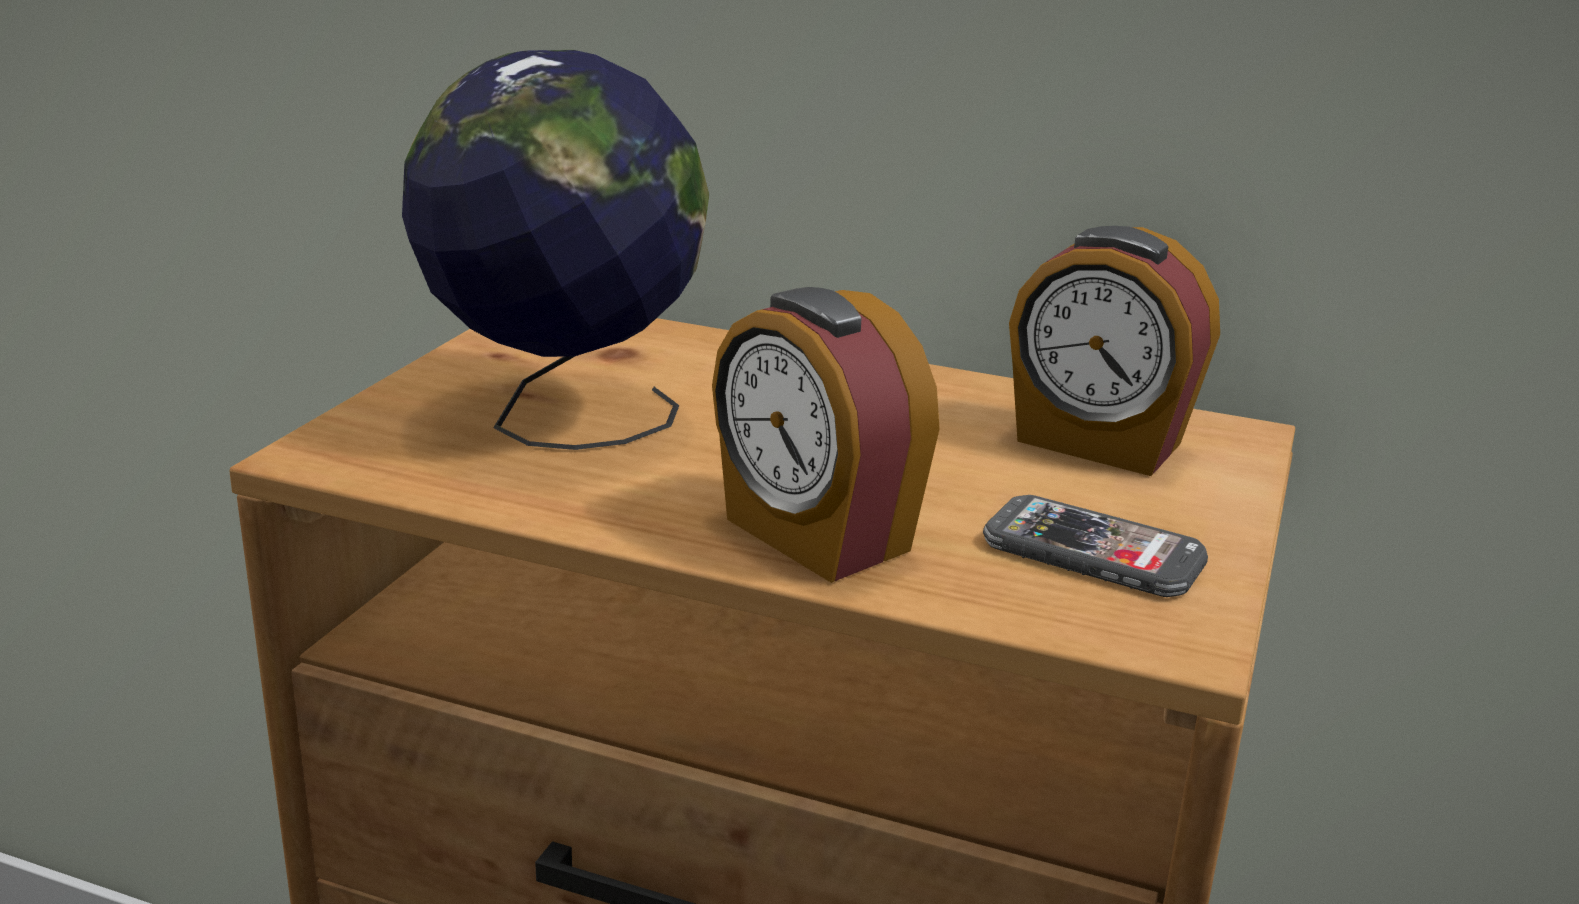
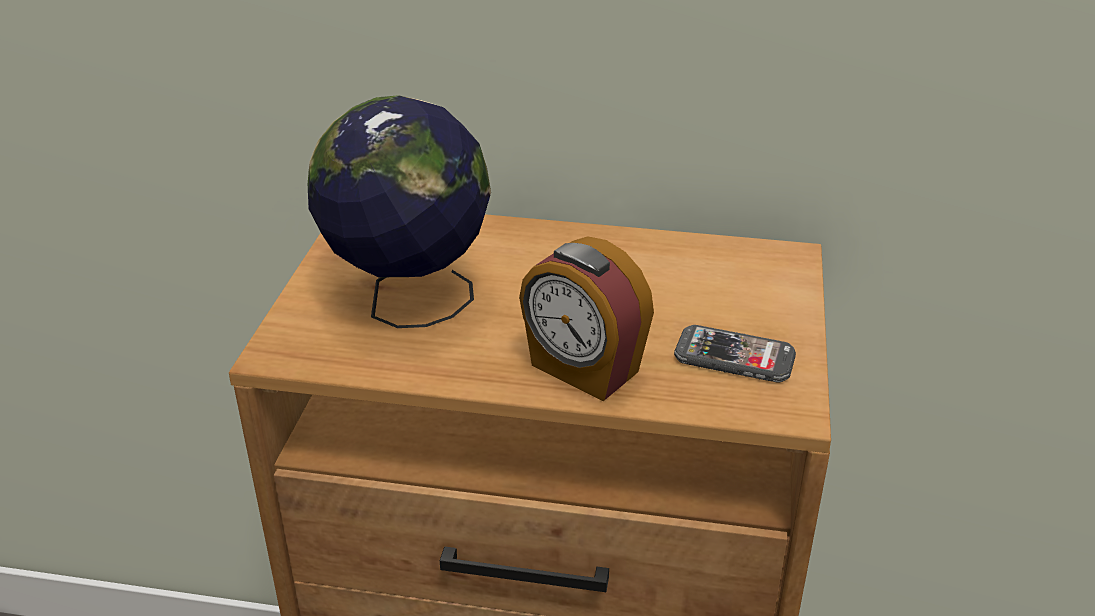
camera: 10 degrees left, 10 degrees up
alarm clock [1009,226,1220,476] -> none

